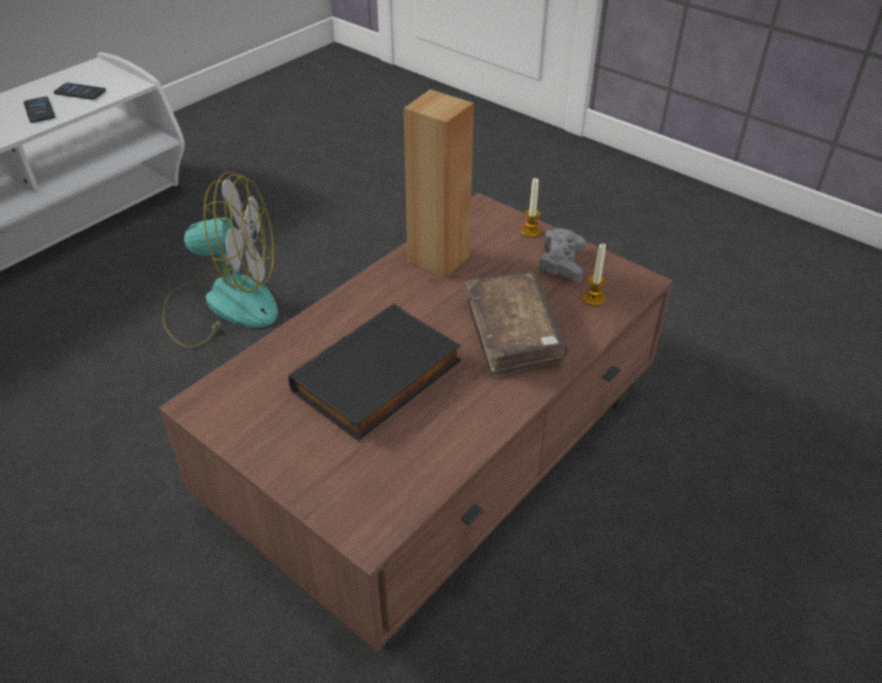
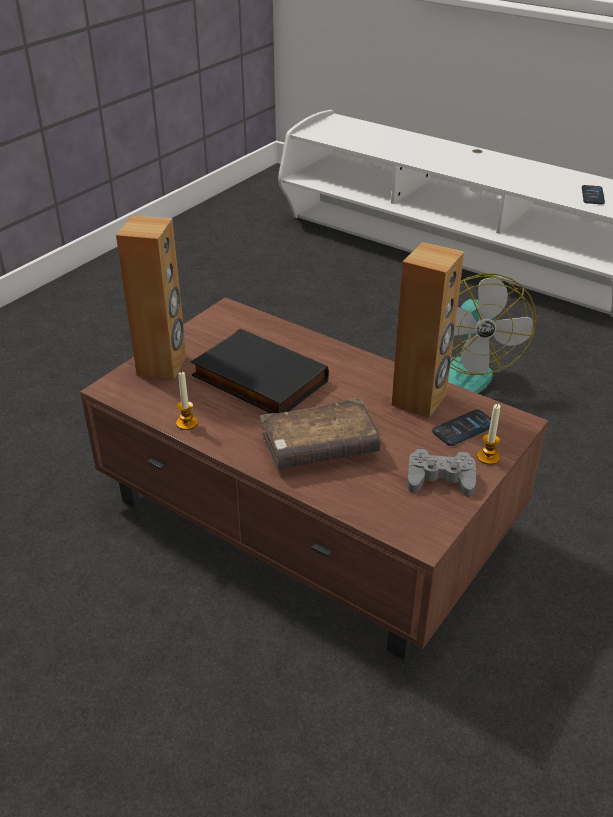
camera: 85 degrees right, 5 degrees down
phone [23,97,55,123] -> phone moved to [432,409,491,446]
candle [582,243,606,306] -> candle moved to [176,371,198,430]
none -> brown speaker [116,216,187,380]

